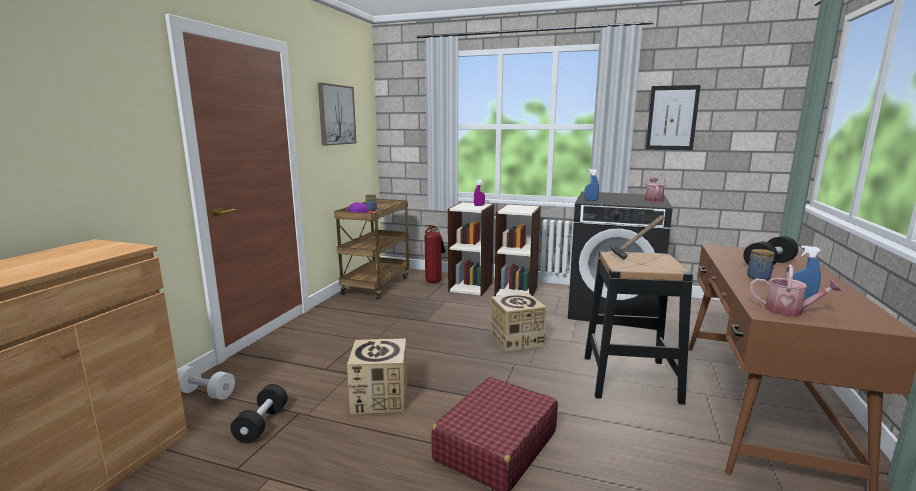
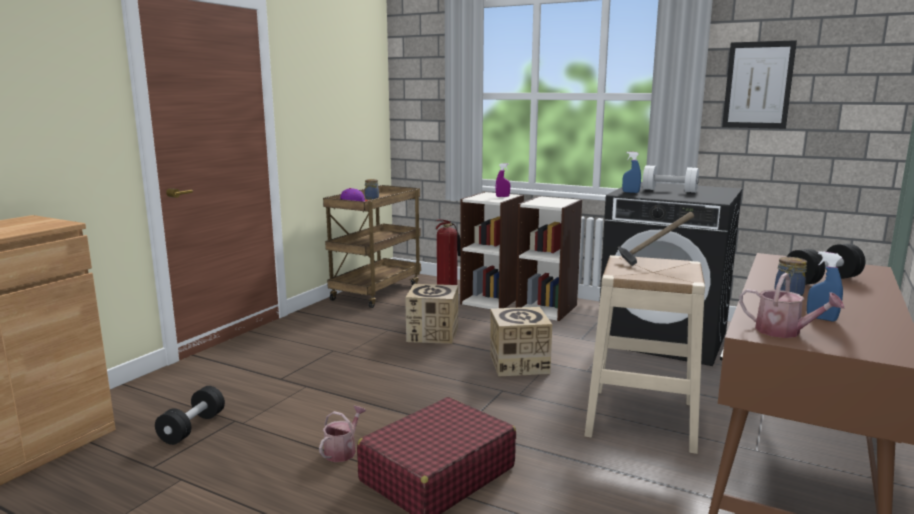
camera: 10 degrees right, 0 degrees up
white dumbbell [177,366,235,400] -> white dumbbell moved to [642,165,699,193]
picture [318,83,357,146] -> none
cardboard box [347,338,407,414] -> cardboard box moved to [405,284,458,344]
black stool [585,251,693,405] -> beige stool [584,255,705,454]
watering can [645,175,666,202] -> watering can moved to [319,406,366,462]

